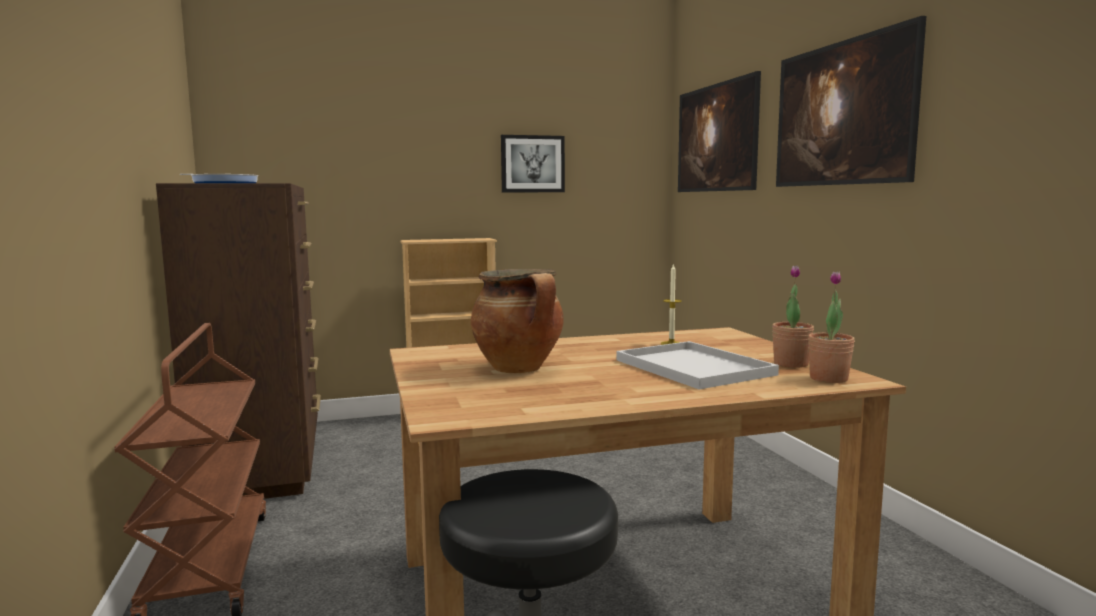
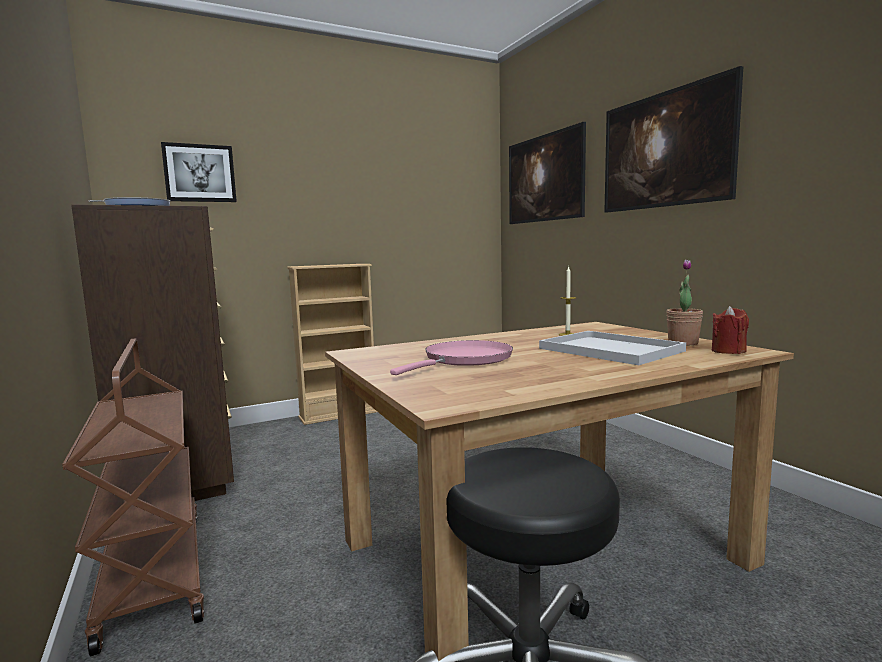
camera: 10 degrees left, 0 degrees up
cooking pot [471,269,564,373] -> pink frying pan [390,340,513,375]
picture [501,135,565,193] -> picture moved to [161,142,237,202]
potted plant [808,272,855,383] -> red candle [712,306,749,354]

